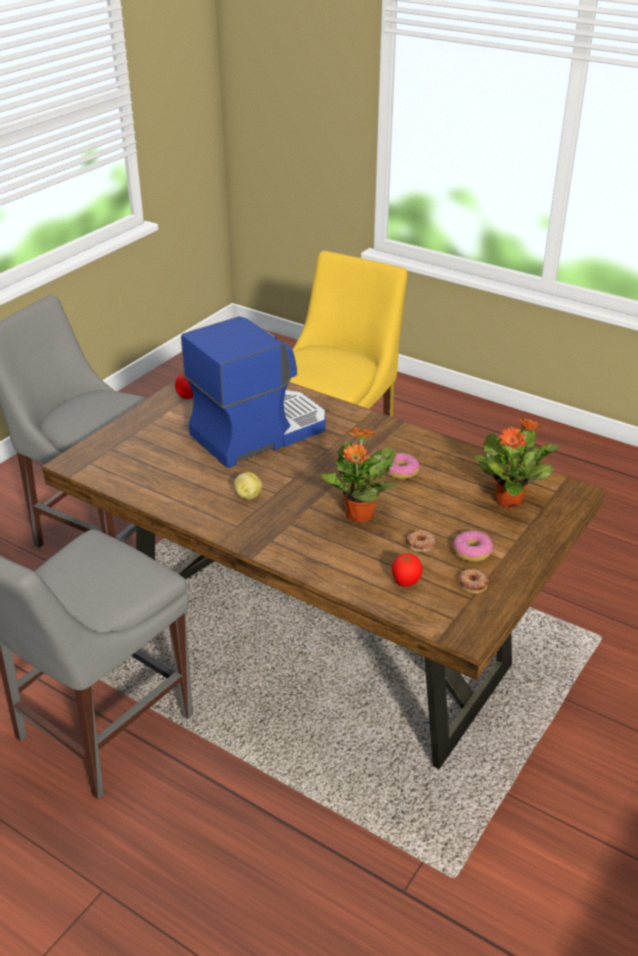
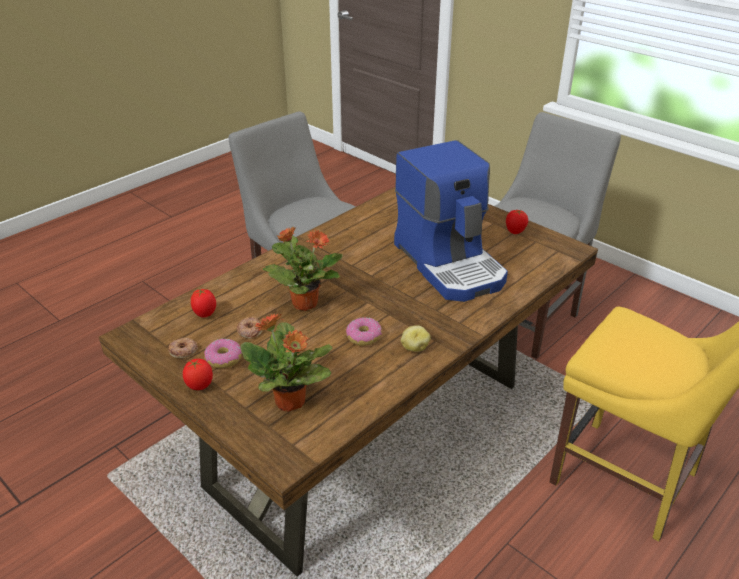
camera: 100 degrees right, 0 degrees up
potato [234,472,262,500] -> potato moved to [401,325,431,352]
none -> tomato [183,359,213,390]

